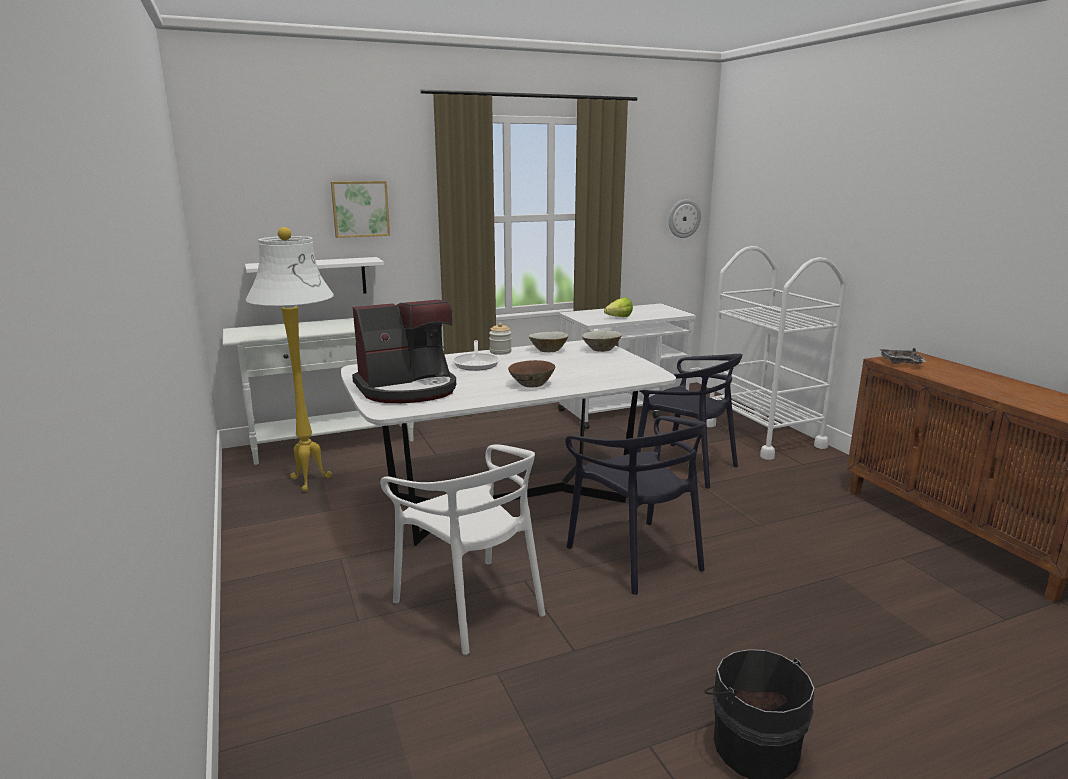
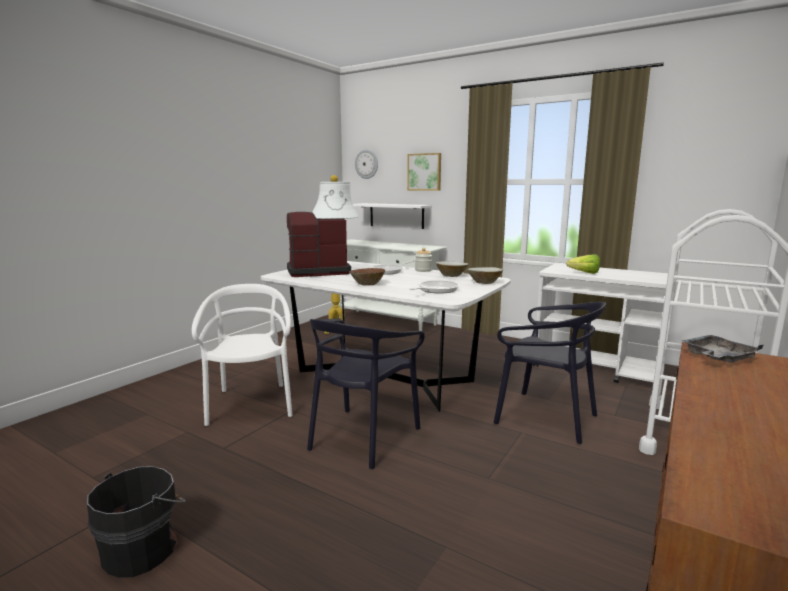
camera: 55 degrees right, 5 degrees down
coffee machine [352,300,456,403] -> coffee machine turned 135 degrees clockwise [287,212,351,277]
white chair [380,444,545,655] -> white chair turned 150 degrees clockwise [192,284,293,426]
black chair [637,354,742,489] -> black chair turned 60 degrees counterclockwise [493,302,606,444]
wall clock [668,199,701,238] -> wall clock moved to [355,149,378,179]
none -> frying pan [409,280,459,294]

